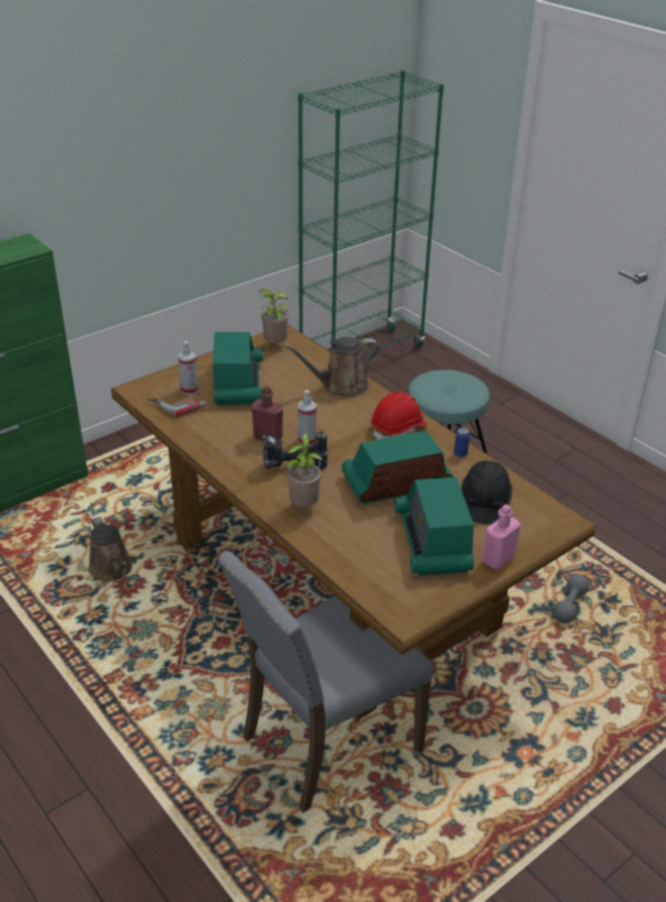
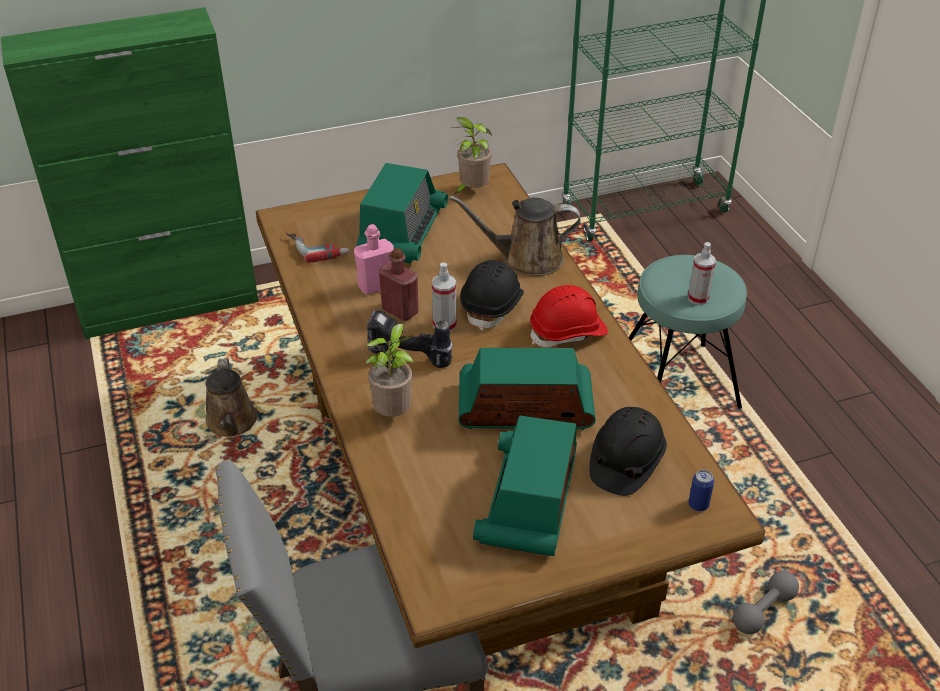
camera: 20 degrees right, 5 degrees up
spray bottle [178,341,198,395] -> spray bottle moved to [688,242,716,305]
can [454,427,470,457] -> can moved to [688,469,714,511]
pink bottle [482,504,520,569] -> pink bottle moved to [354,224,394,295]
none -> black hard hat [460,260,524,331]

